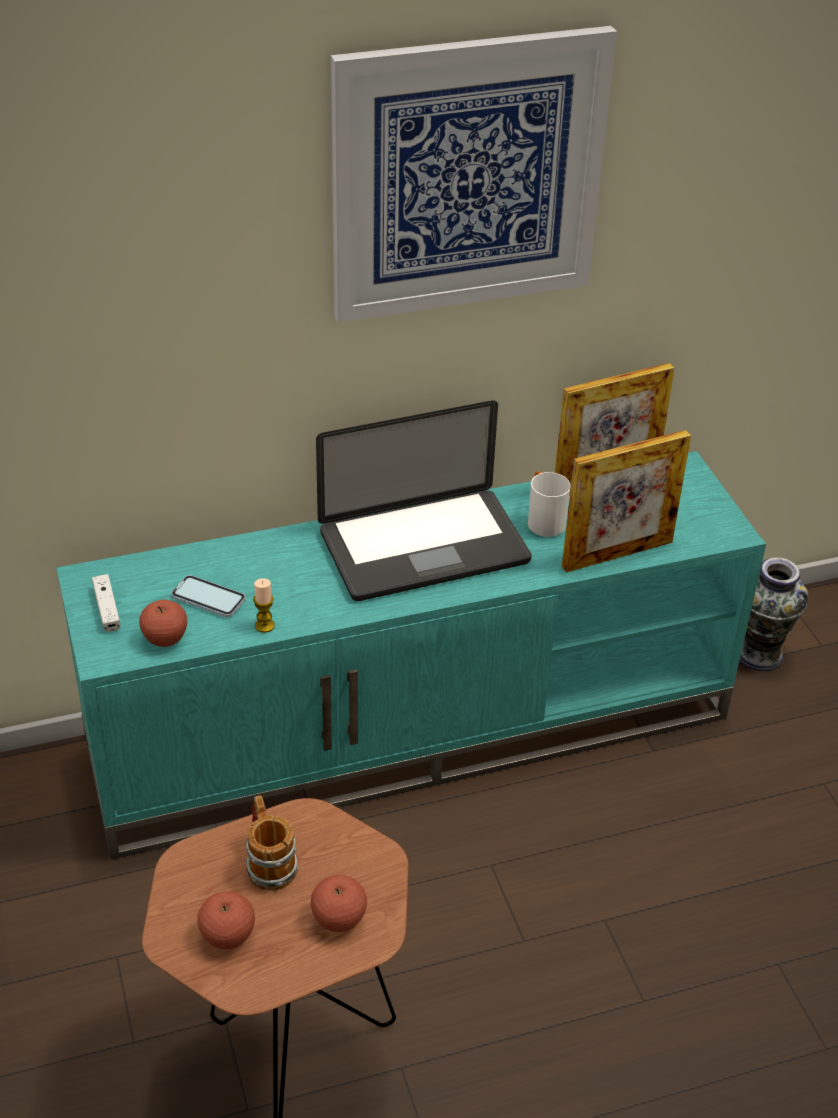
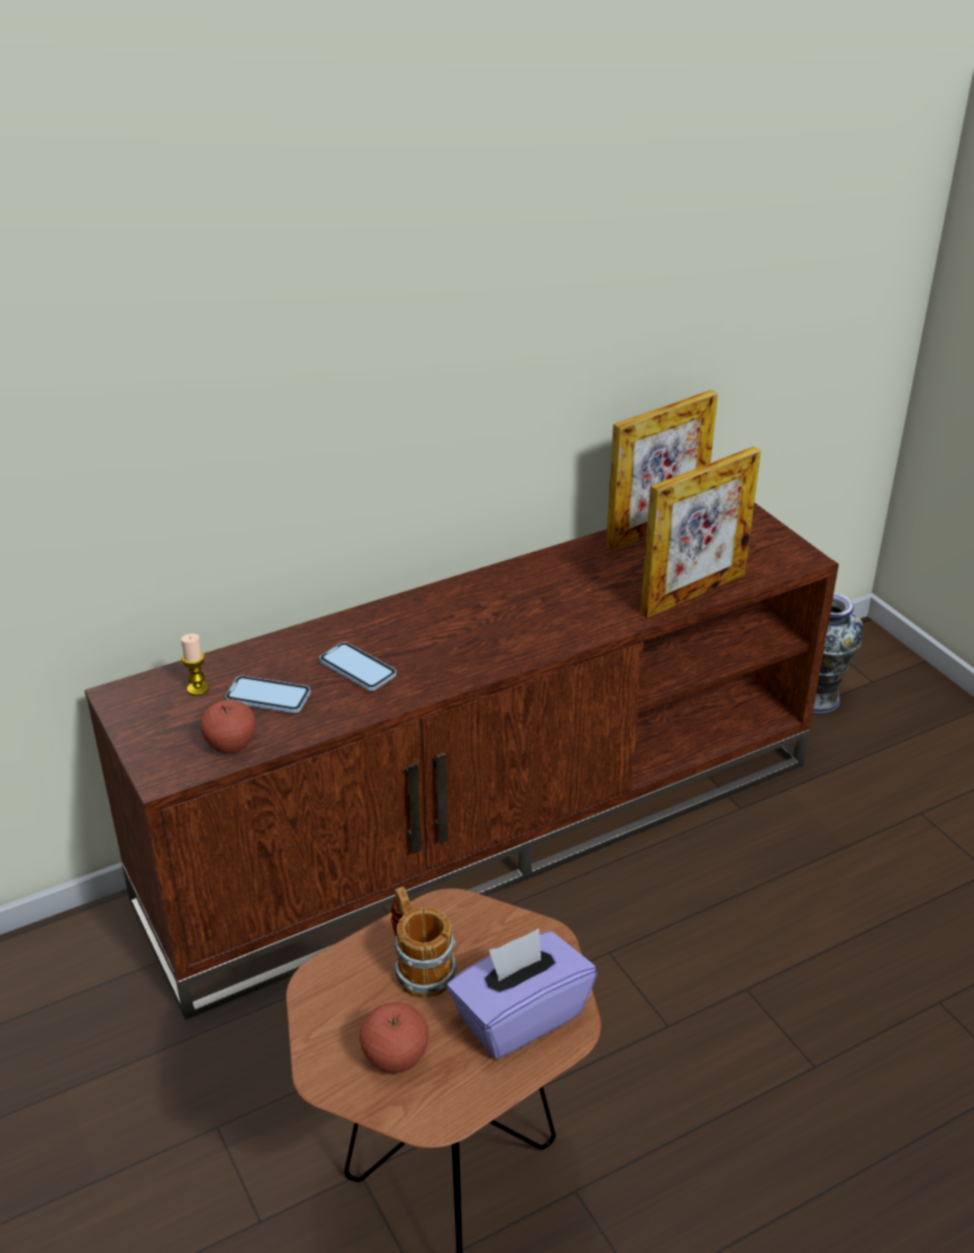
camera: 10 degrees left, 5 degrees down
turquoise tv stand [56,451,766,860] -> brown tv stand [84,502,839,1019]
white game controller [92,574,120,632] -> none
candle [253,578,275,633] -> candle moved to [181,634,209,696]
apple [311,875,367,932] -> purple tissue box [447,928,597,1059]
laptop [316,400,532,601] -> none
picture [331,26,617,323] -> none
white mug [528,471,571,537] -> none
none -> phone [319,642,396,691]

